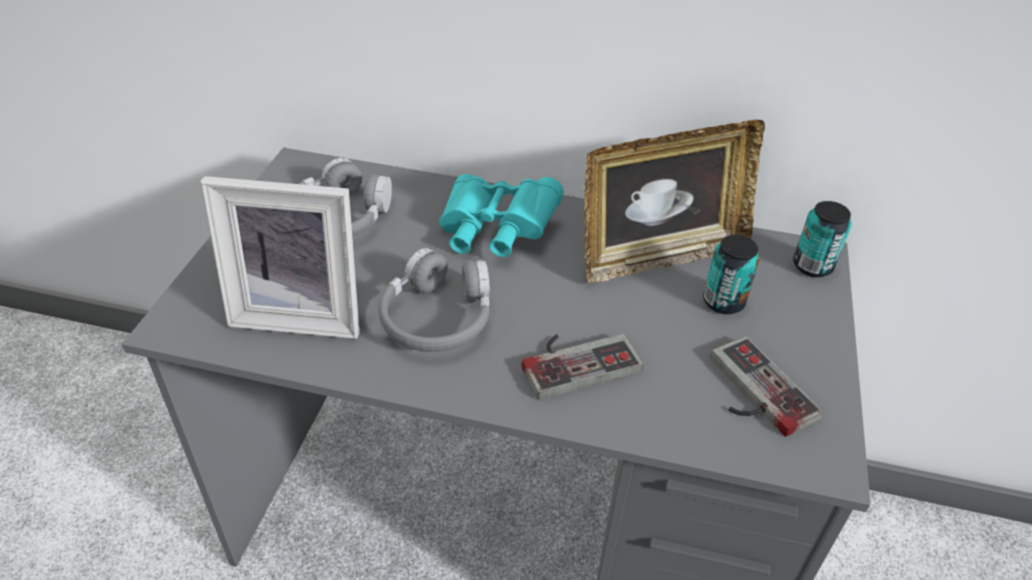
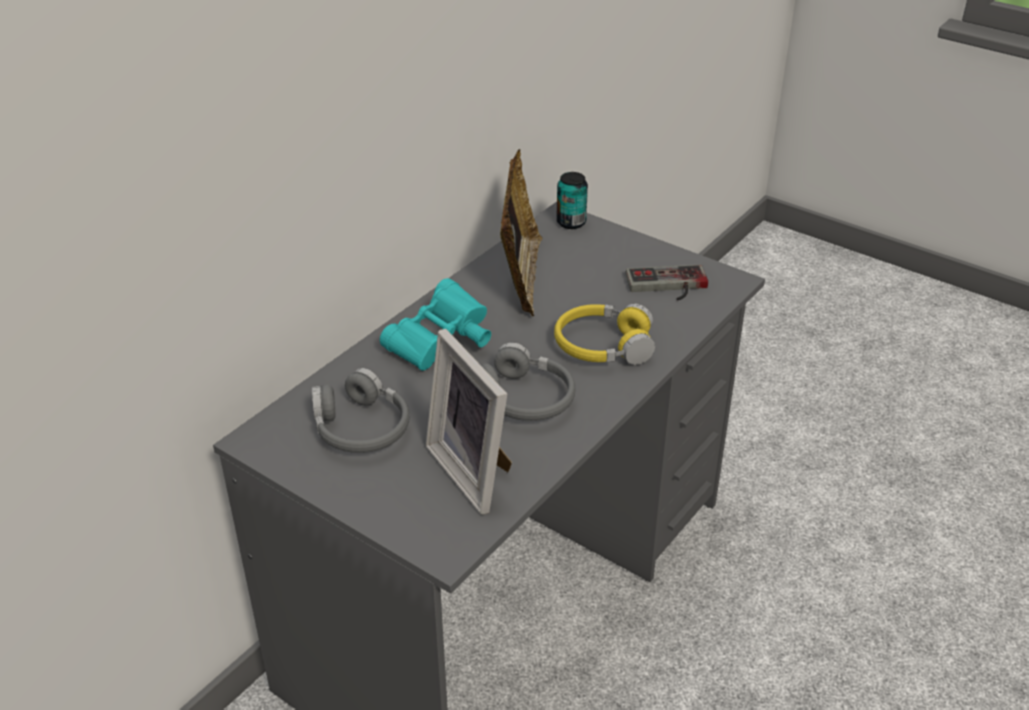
camera: 65 degrees left, 5 degrees down
picture frame [201,176,359,339] -> picture frame turned 120 degrees clockwise [426,329,512,515]
game controller [522,334,643,400] -> yellow headphones [554,303,655,365]
can [703,235,760,314] -> none

